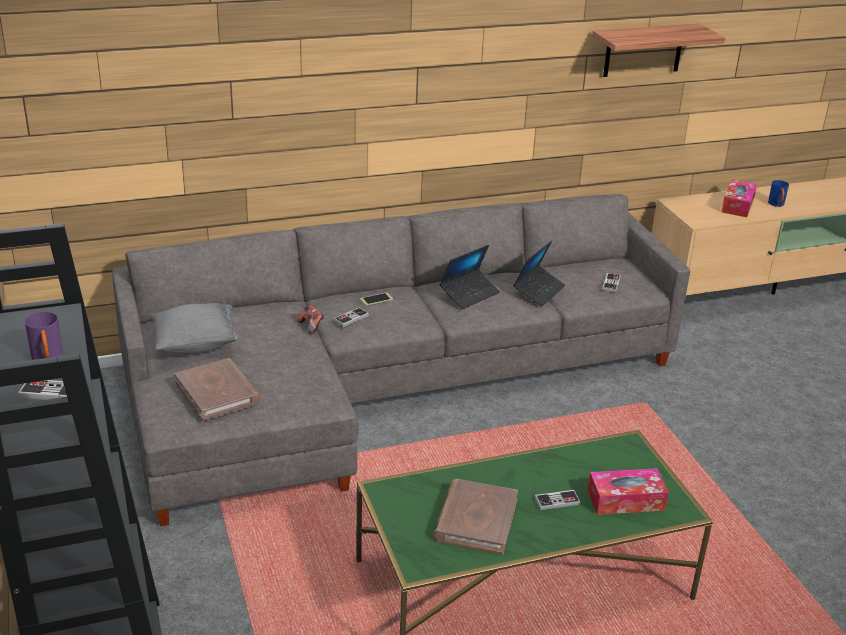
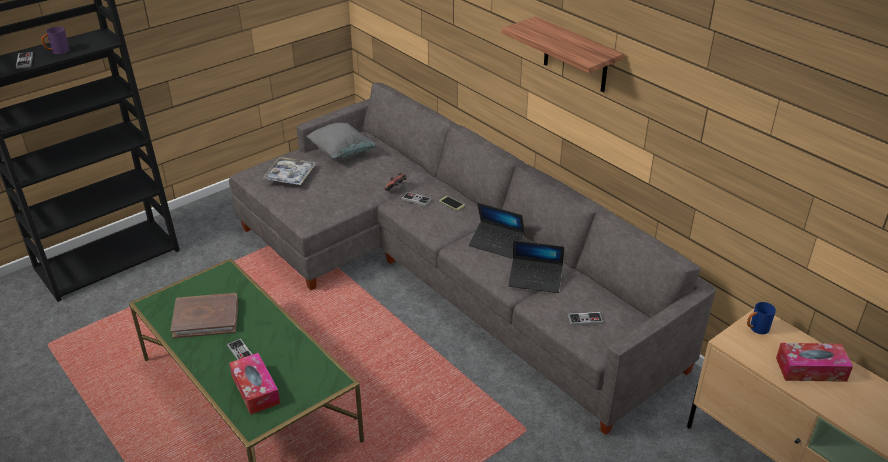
camera: 70 degrees right, 5 degrees up
brown book [175,358,260,421] -> tray [262,157,316,185]
shelf [592,24,725,77] -> shelf moved to [502,16,624,93]
blue mug [768,180,789,207] -> blue mug moved to [747,302,776,334]

